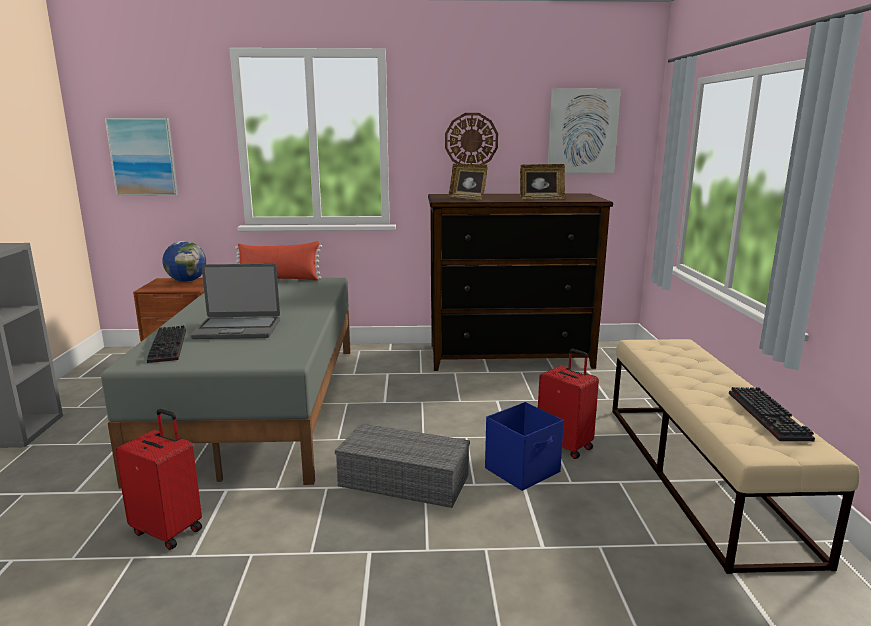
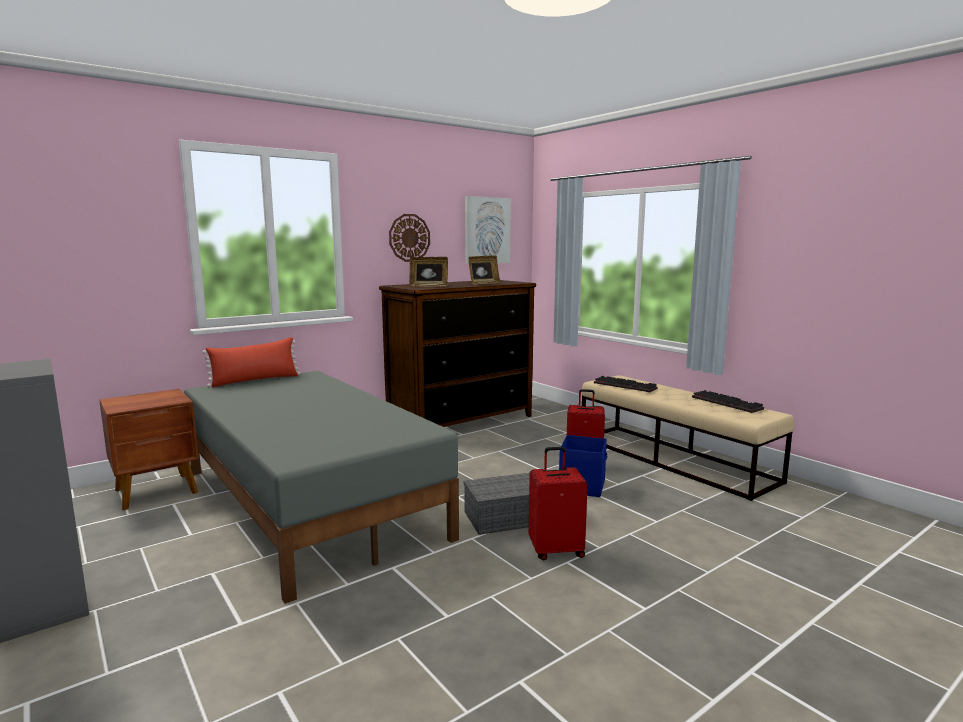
camera: 35 degrees left, 5 degrees down
picture [105,118,178,195] -> none
red suitcase [115,409,202,550] -> red suitcase moved to [529,447,588,560]
keyboard [147,325,186,363] -> keyboard moved to [594,376,658,392]
globe [163,241,206,282] -> none
laptop [190,264,280,339] -> none

